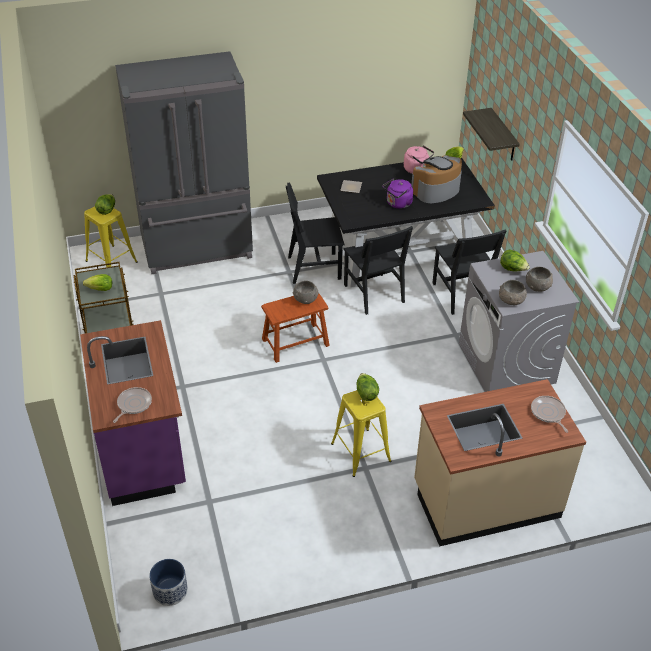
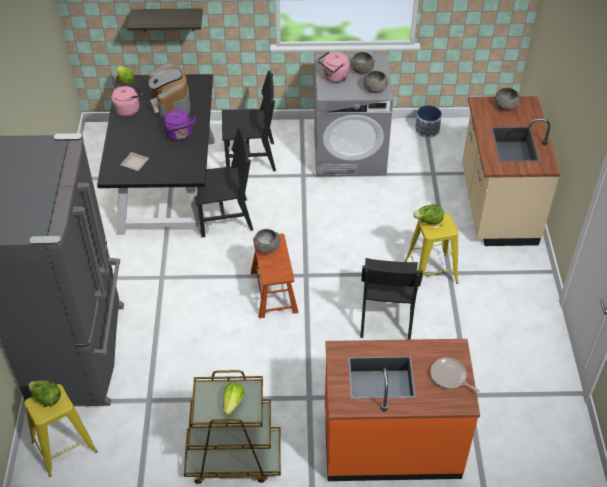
camera: 75 degrees left, 5 degrees up
purple counter [80,320,186,506] -> orange counter [325,339,480,481]
planter [149,559,188,606] -> planter moved to [415,105,442,138]
black chair [286,182,344,284] -> black chair moved to [360,258,423,340]
lettuce [500,249,530,272] -> pink kettle [318,51,350,83]
frying pan [531,396,568,433] -> grey bowl [495,87,520,110]

